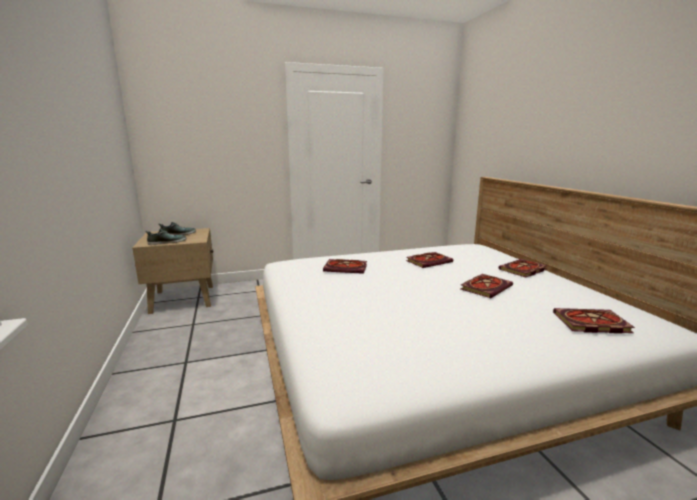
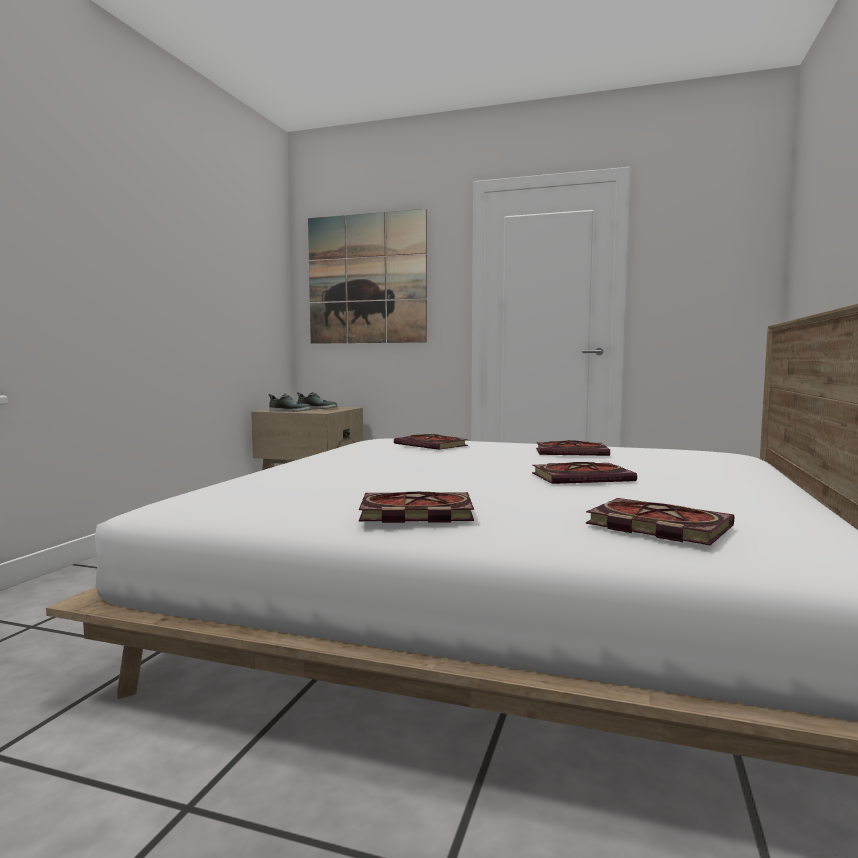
camera: 35 degrees right, 10 degrees down
book [498,259,548,278] -> book moved to [359,492,474,523]
none -> picture [308,209,427,344]

